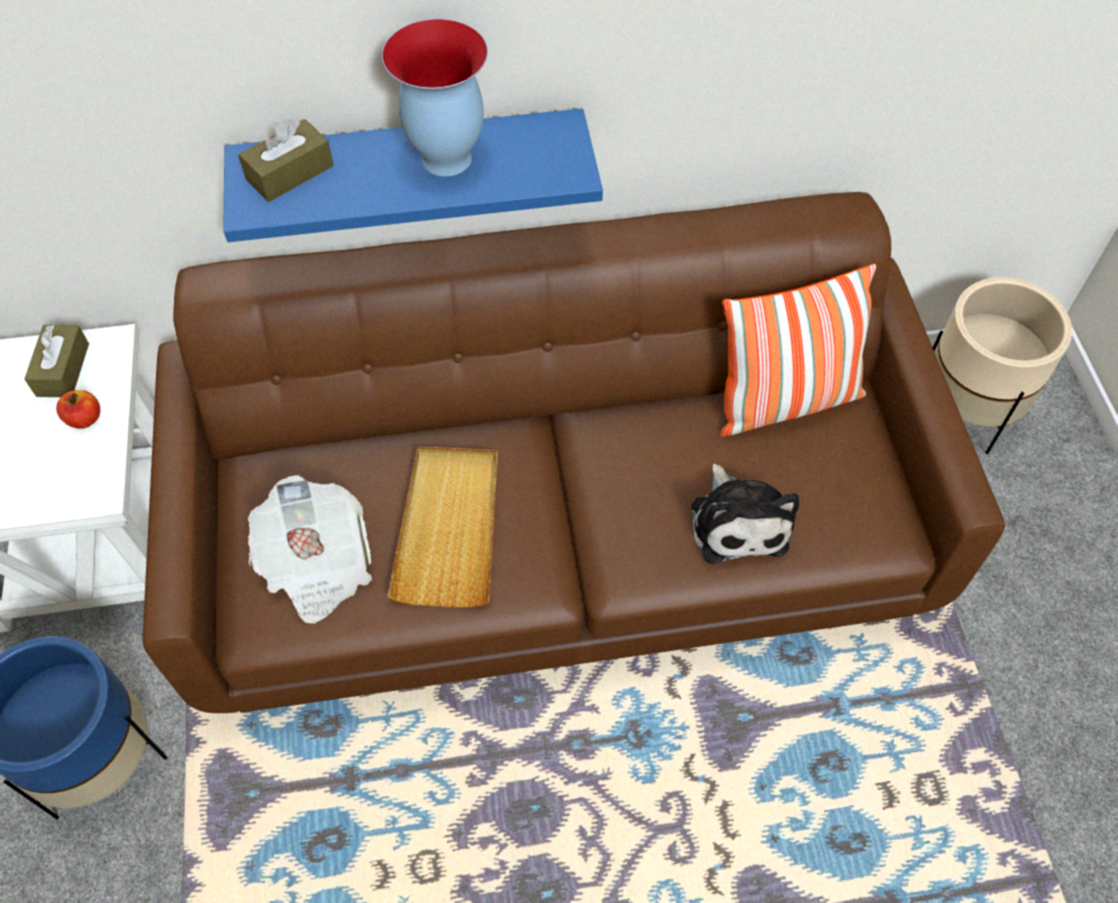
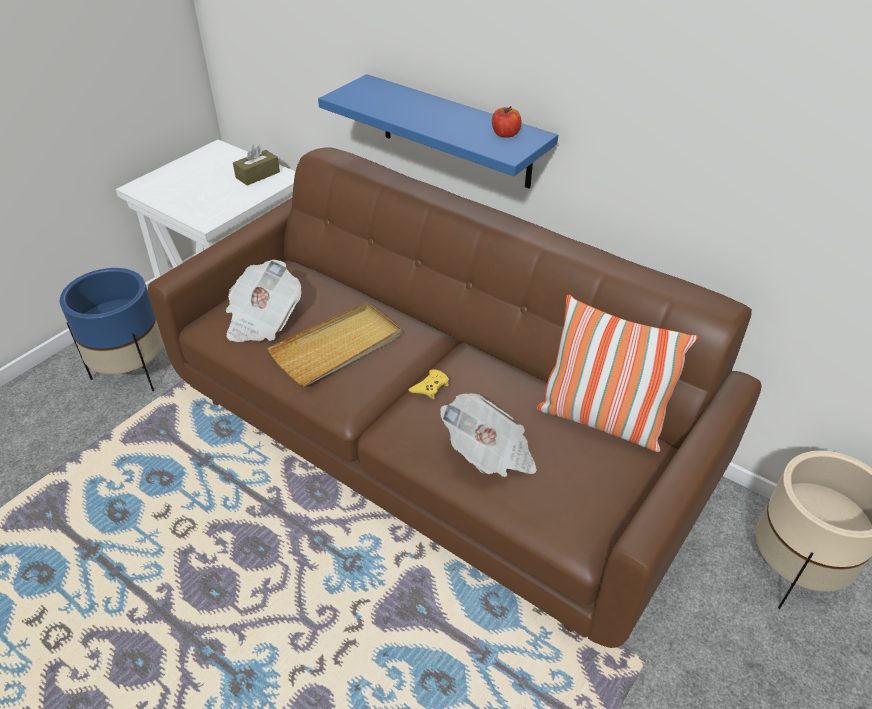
camera: 45 degrees right, 15 degrees down
apple [56,390,100,429] -> apple moved to [492,106,521,138]
brown tissue box [238,119,334,202] -> none
vase [382,19,488,176] -> none
plush toy [691,464,799,564] -> newspaper [440,393,537,477]
none -> yellow game controller [408,369,449,399]

